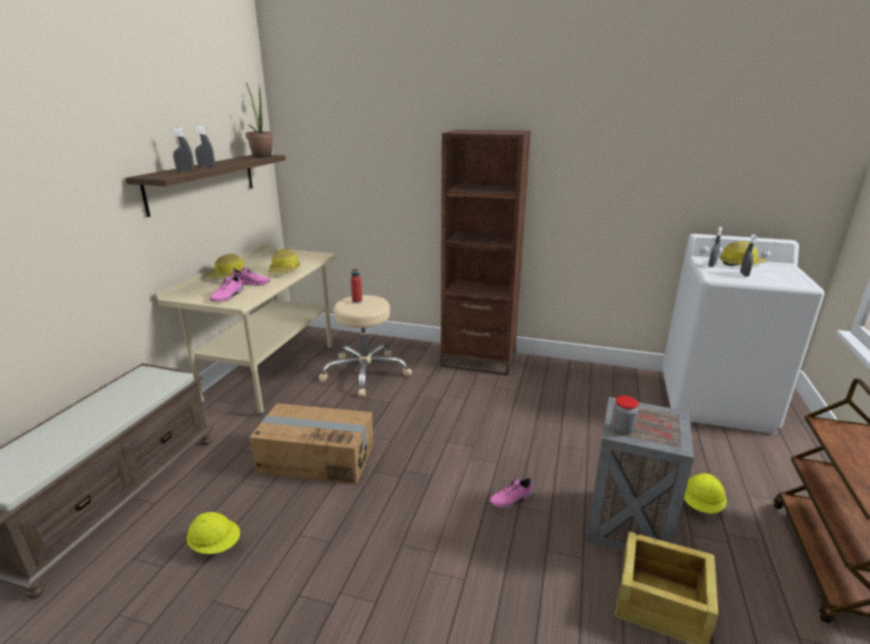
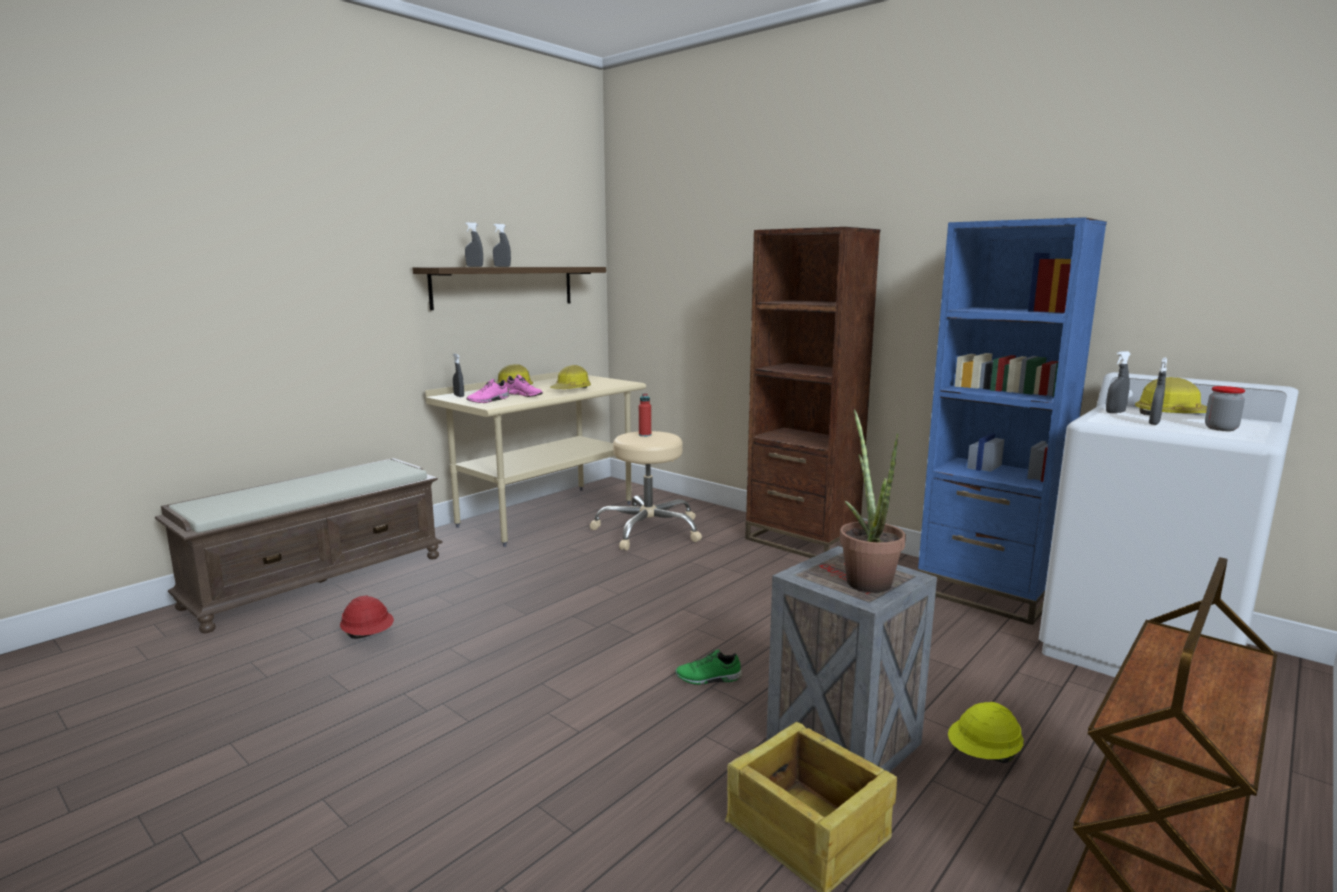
camera: 25 degrees right, 10 degrees down
yellow hard hat [187,512,240,554] -> red hard hat [340,596,394,639]
potted plant [245,83,274,158] -> potted plant moved to [840,409,906,593]
cardboard box [249,403,373,485] -> none
pink shoe [489,478,534,508] -> green shoe [675,649,742,685]
jar [611,396,639,434] -> jar moved to [1205,386,1245,431]
none -> grey spray bottle [453,354,464,397]
none -> blue bookcase [917,217,1107,625]

